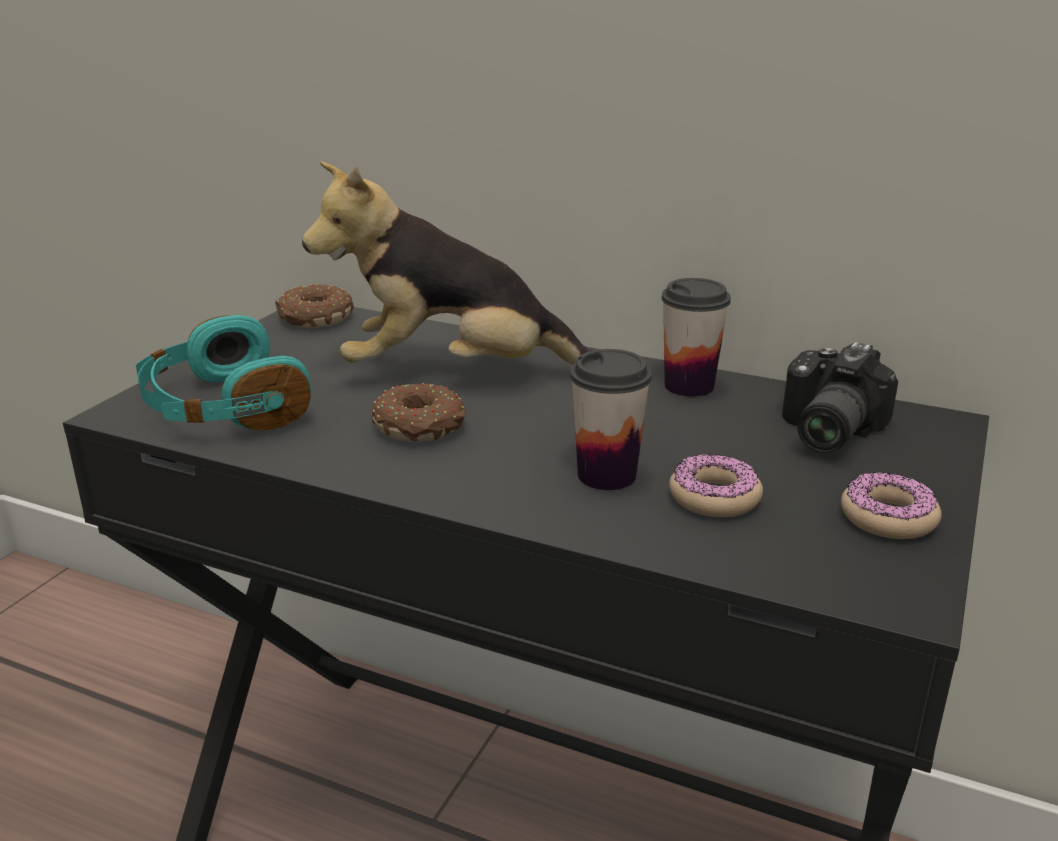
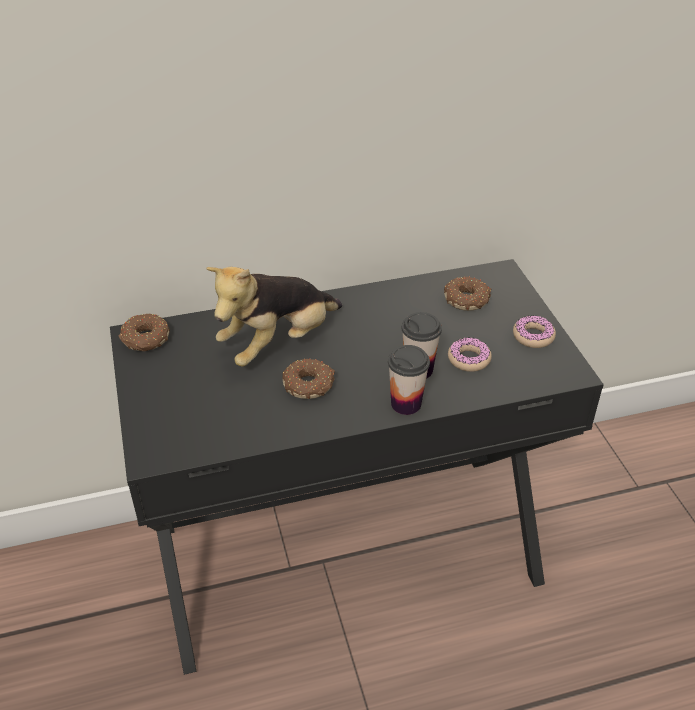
camera: 40 degrees left, 15 degrees up
turquoise headphones [136,315,311,431] -> none
cup [662,278,731,397] -> cup moved to [388,345,430,415]
camera [782,342,898,453] -> donut [444,276,491,311]

